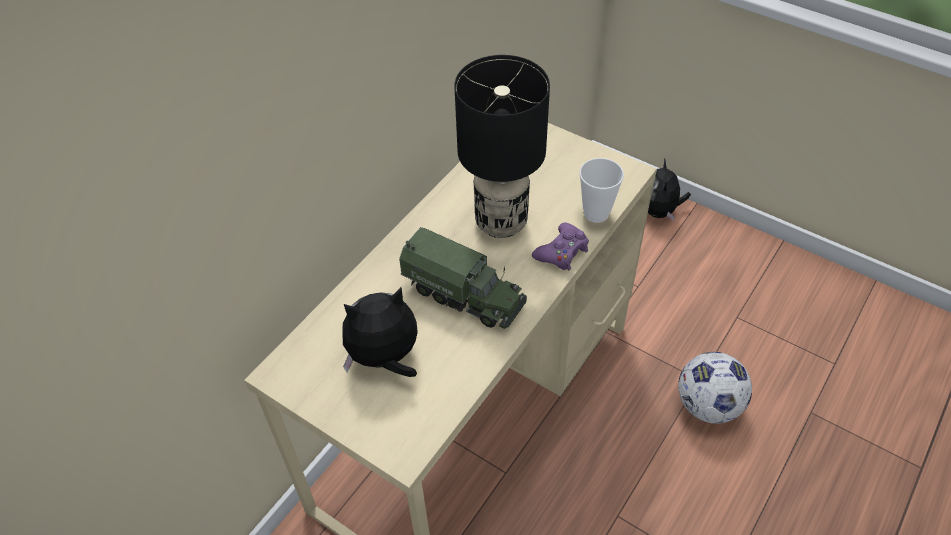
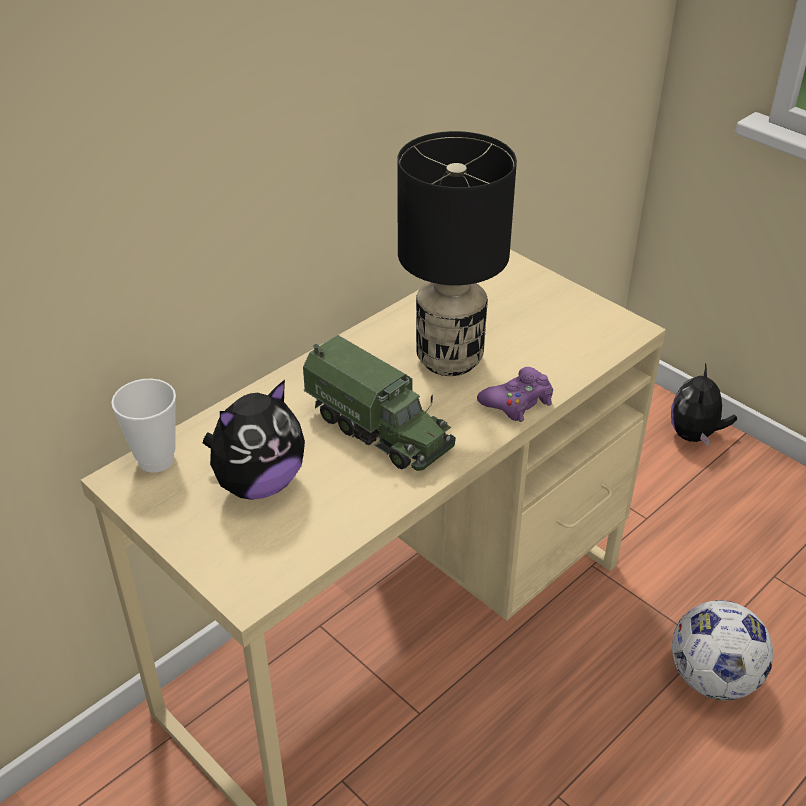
camera: 10 degrees right, 10 degrees down
plush toy [343,287,418,377] -> plush toy turned 150 degrees clockwise [203,380,305,500]
cup [579,158,624,223] -> cup moved to [111,379,176,473]

